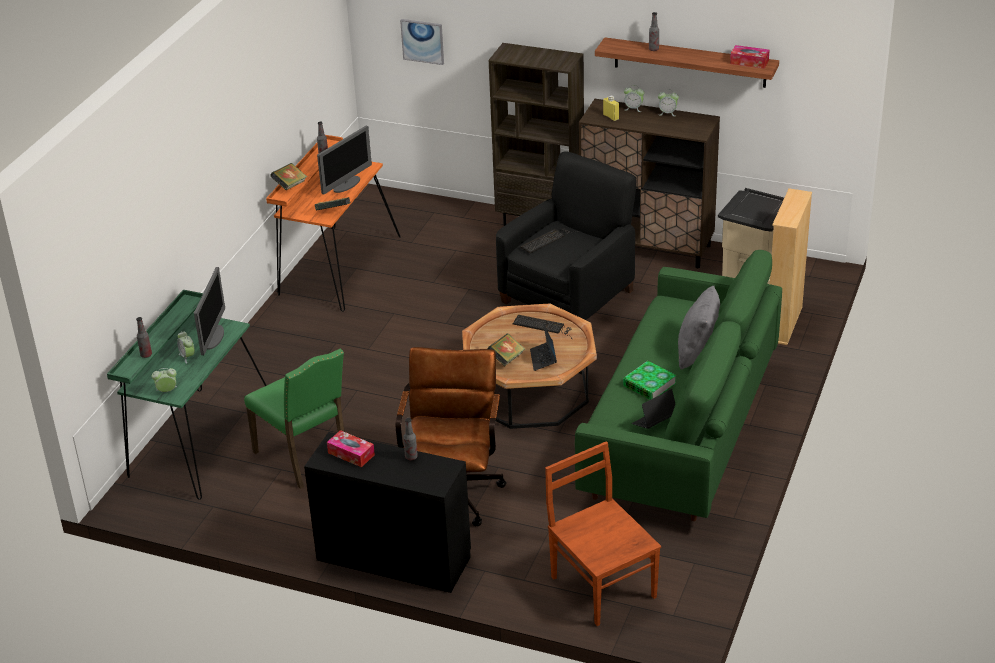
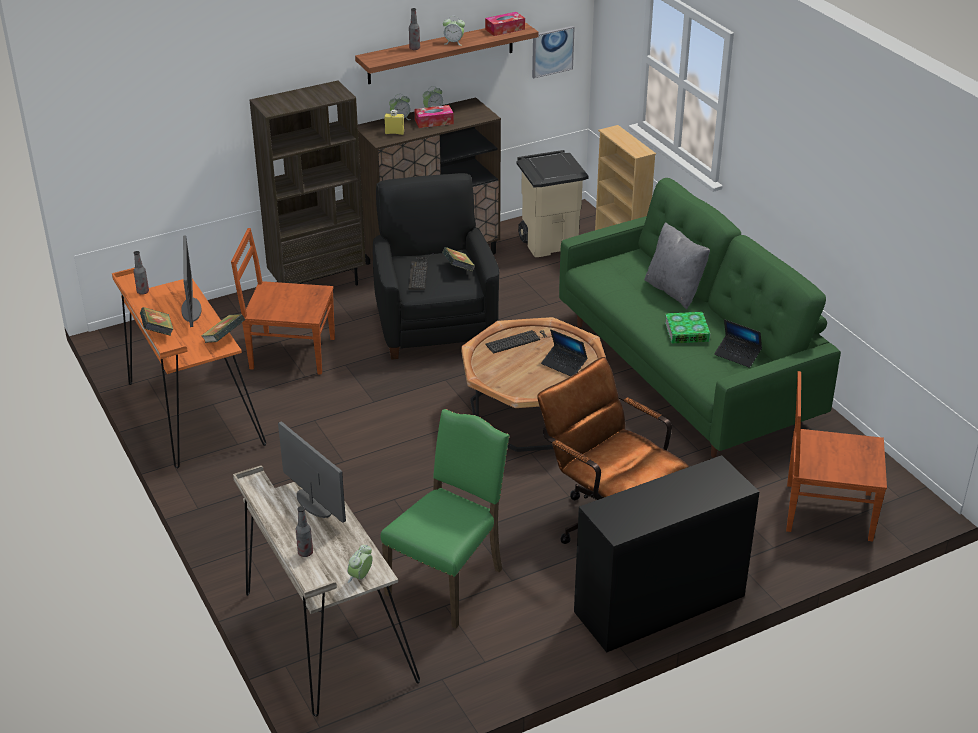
camera: 50 degrees left, 0 degrees up
green desk [107,290,267,500] -> beige desk [233,466,420,717]
alarm clock [177,331,195,364] -> alarm clock moved to [443,16,465,46]
green chair [244,349,345,489] -> green chair turned 60 degrees counterclockwise [380,409,510,629]
tissue box [327,430,375,467] -> tissue box moved to [414,105,454,128]
picture [400,19,444,65] -> picture moved to [532,26,575,78]
bottle [403,418,418,460] -> none
book [487,333,525,366] -> book moved to [442,247,475,272]
laptop [632,389,675,429] -> laptop turned 60 degrees counterclockwise [714,319,762,368]
none -> brown chair [231,228,335,375]

